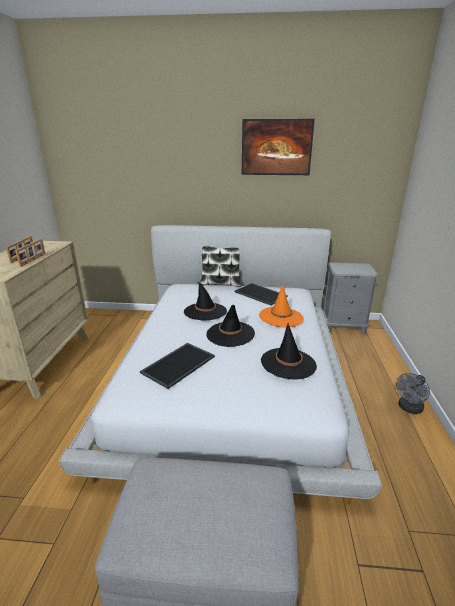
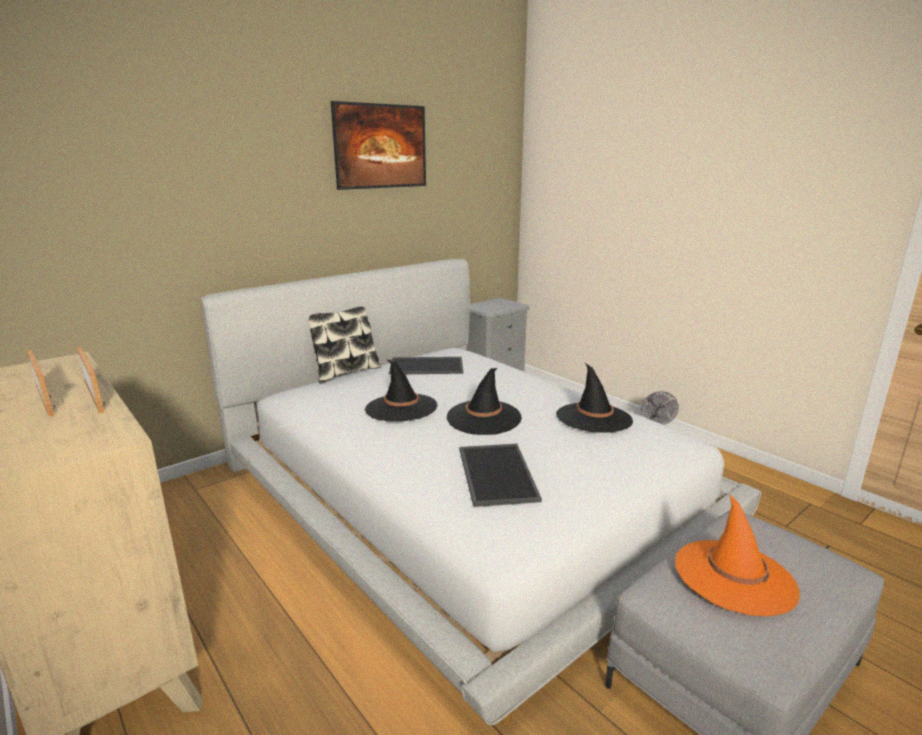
camera: 45 degrees left, 5 degrees down
orange hat [259,284,304,327] -> orange hat moved to [675,493,800,617]

